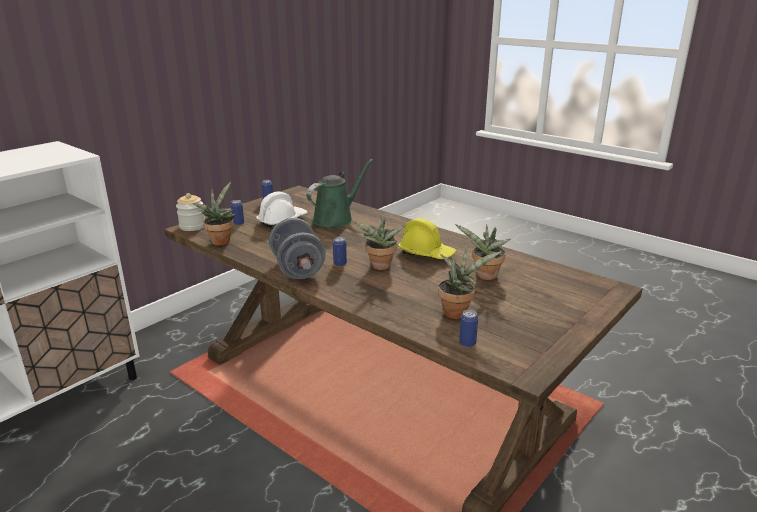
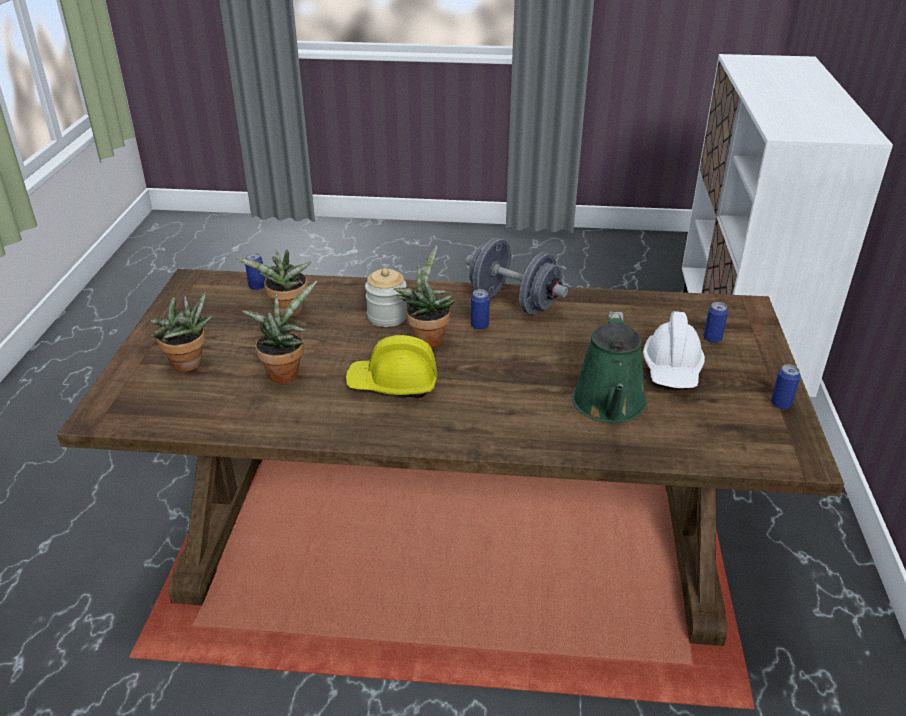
camera: 145 degrees right, 10 degrees up
jar [176,193,205,231] -> jar moved to [365,268,407,327]
potted plant [193,182,236,246] -> potted plant moved to [150,292,213,372]

